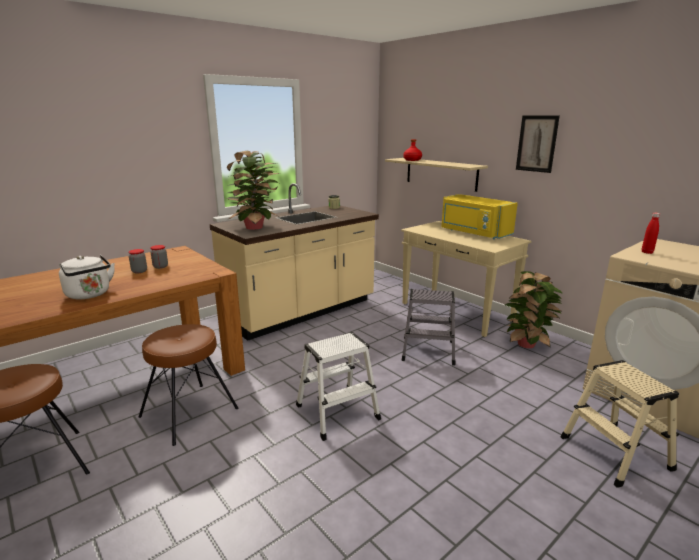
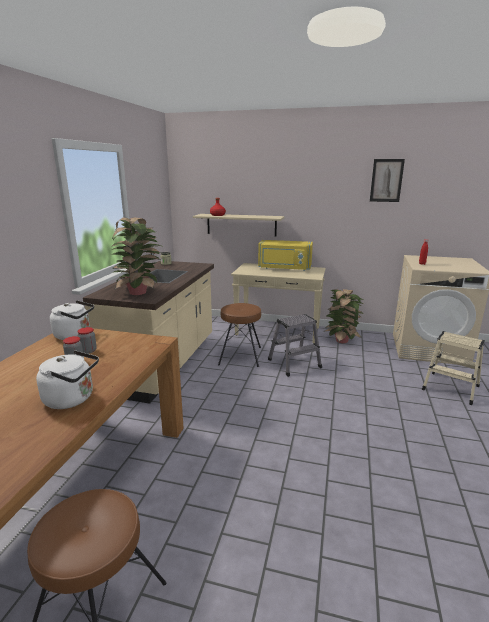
camera: 35 degrees left, 0 degrees up
brown stool [139,324,238,446] -> brown stool moved to [218,303,261,367]
white step ladder [296,332,381,441] -> none
picture [516,115,560,173] -> picture moved to [370,159,405,202]
none -> white kettle [50,300,94,340]

